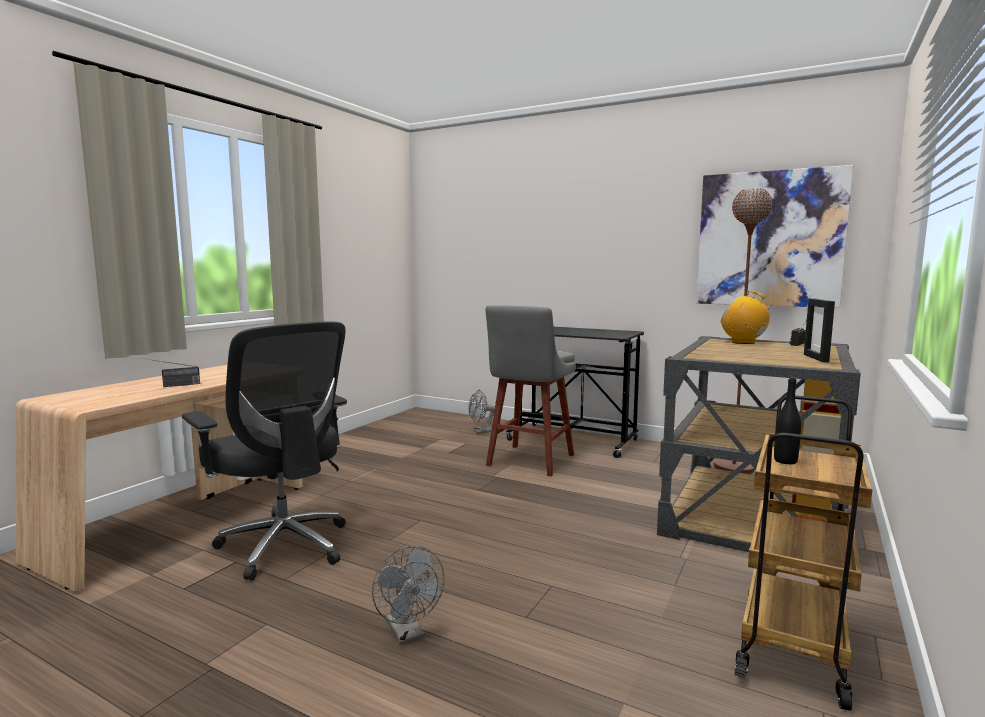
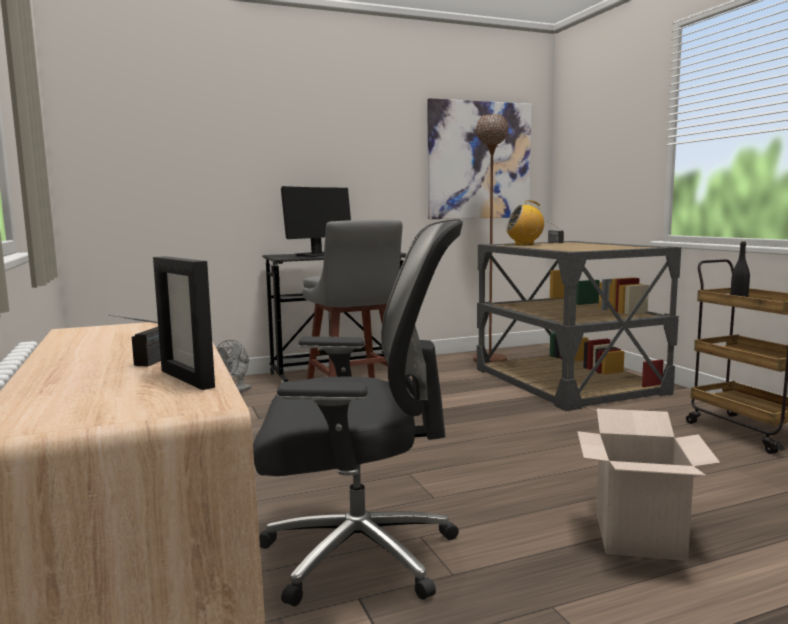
camera: 50 degrees left, 0 degrees up
grey fan [372,546,444,645] -> cardboard box [577,409,720,561]
picture frame [804,298,835,362] -> picture frame moved to [153,256,215,390]
none -> monitor [281,186,351,257]

